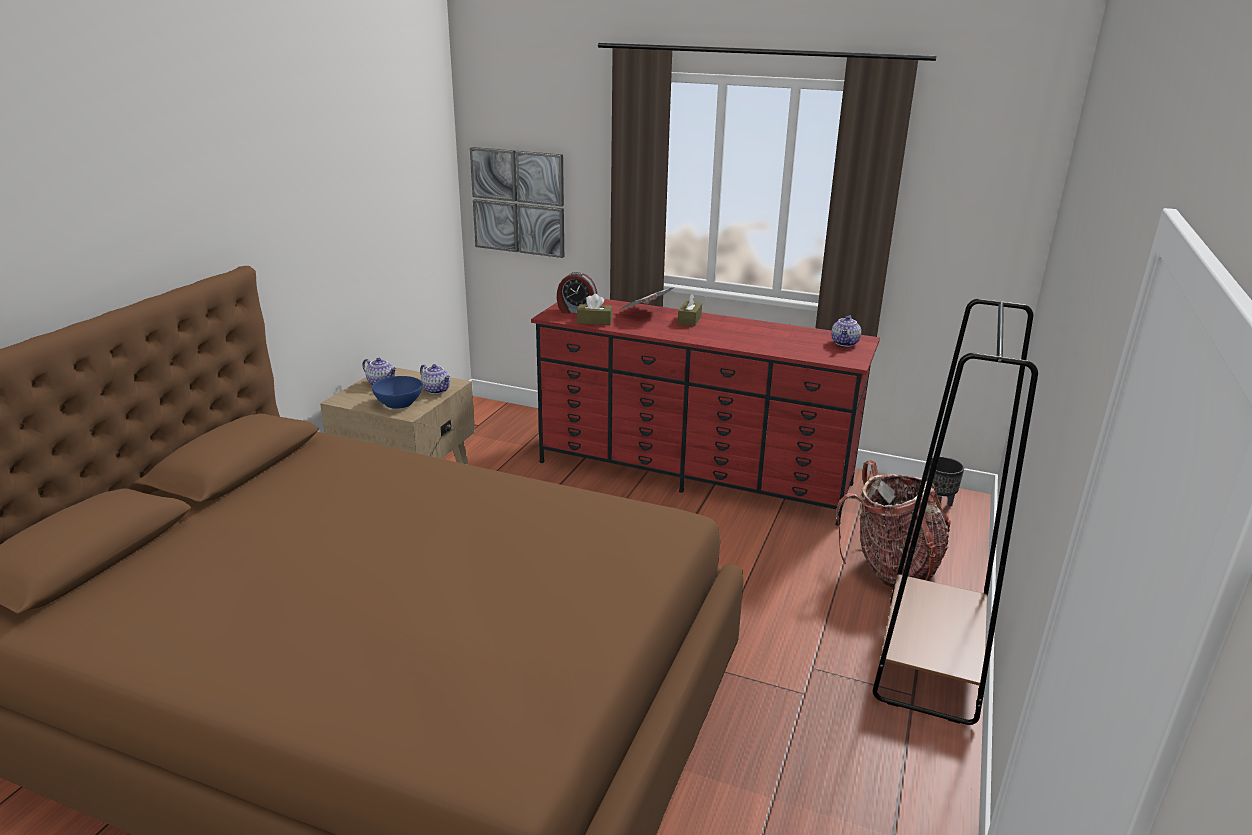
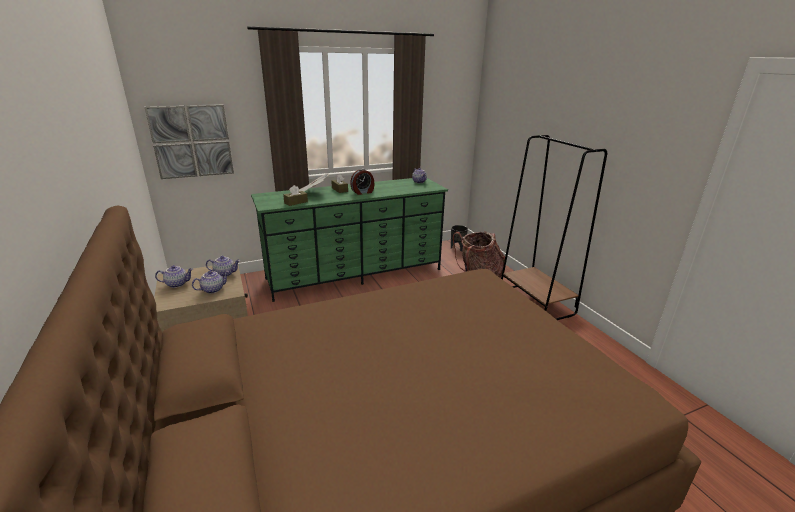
camera: 45 degrees left, 0 degrees up
blue bowl [372,376,422,409] -> teapot [192,271,229,293]
red dresser [531,299,880,526] -> green dresser [251,178,448,302]
alarm clock [557,272,597,314] -> alarm clock moved to [350,169,375,195]

